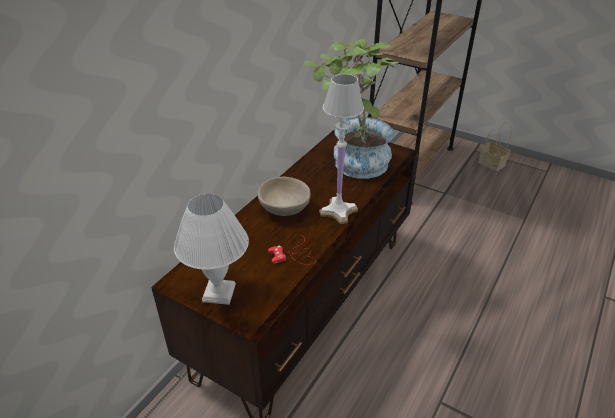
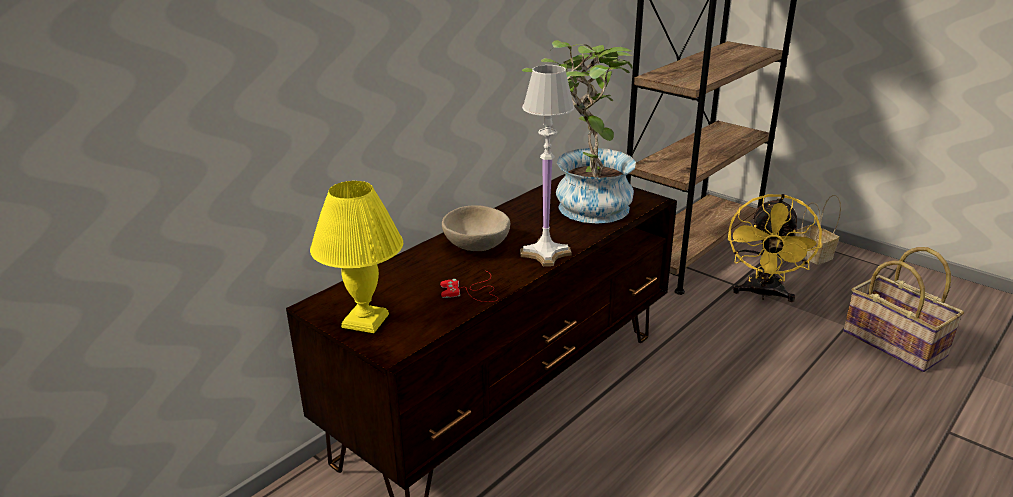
camera: 10 degrees right, 10 degrees down
white table lamp [174,194,249,305] -> yellow table lamp [310,181,403,333]
none -> yellow fan [728,194,822,302]
none -> basket [843,247,964,372]

